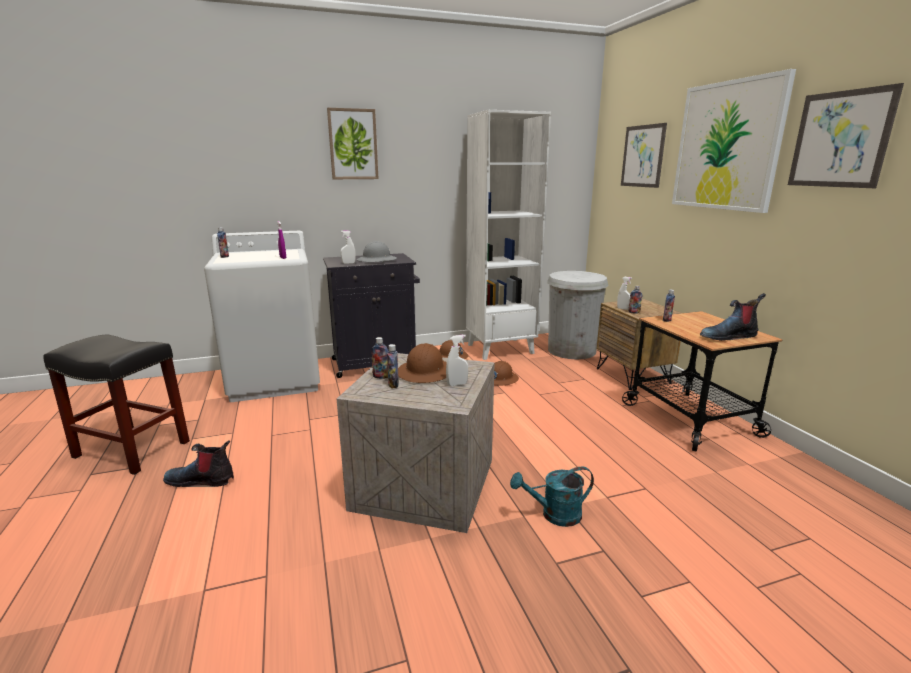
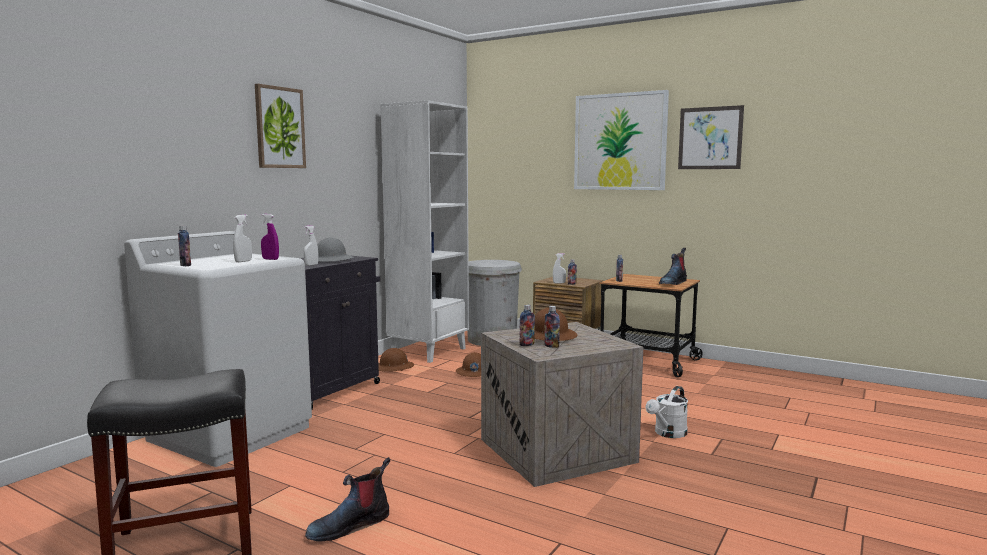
camera: 40 degrees left, 10 degrees down
white spray bottle [446,335,468,386] -> white spray bottle moved to [233,215,252,262]
turquoise watering can [510,466,594,527] -> white watering can [646,386,688,438]
picture [621,123,667,188] -> none

